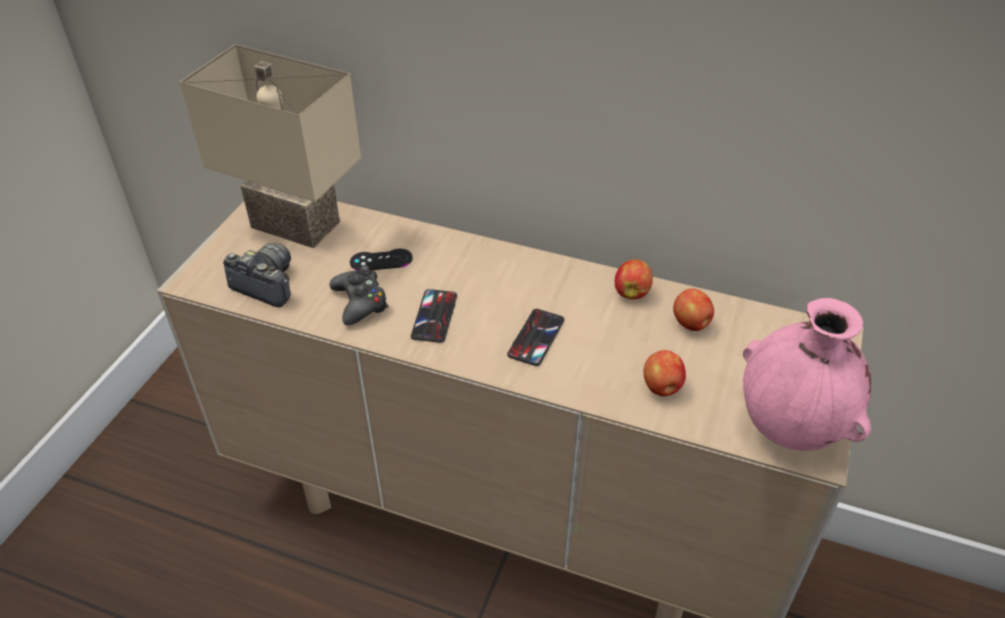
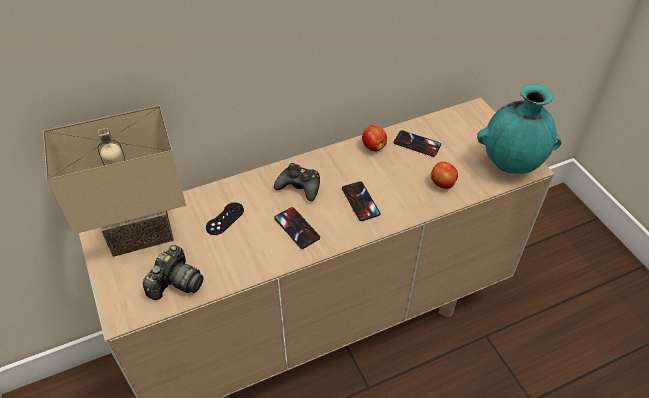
camera: 45 degrees left, 5 degrees up
camera [223,243,291,307] -> camera turned 135 degrees clockwise [143,245,204,300]
black game controller [330,265,389,325] -> black game controller moved to [274,163,320,202]
apple [673,289,714,331] -> phone [394,130,441,157]
pink vase [743,298,871,451] -> turquoise vase [477,84,561,174]

